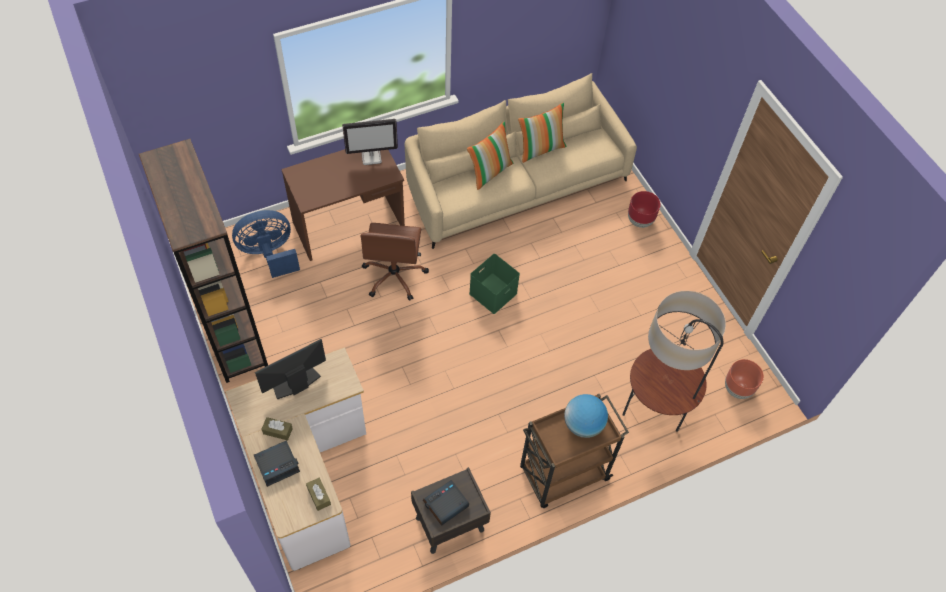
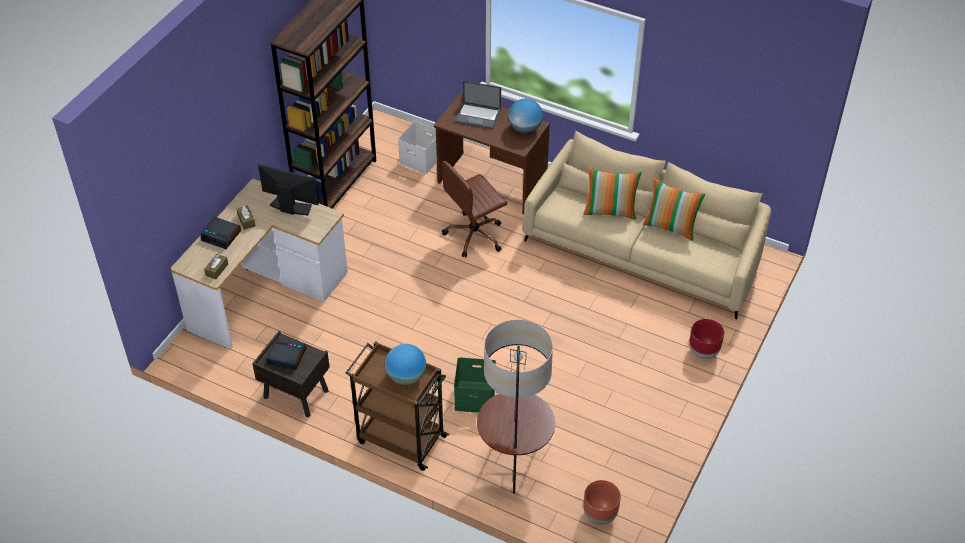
camera: 55 degrees right, 10 degrees down
blue fan [232,210,300,278] -> white storage box [398,121,437,174]
monitor [342,119,398,165] -> globe [508,98,543,133]
green storage box [469,254,520,314] -> green storage box moved to [454,357,496,413]
none -> laptop [455,81,501,129]

